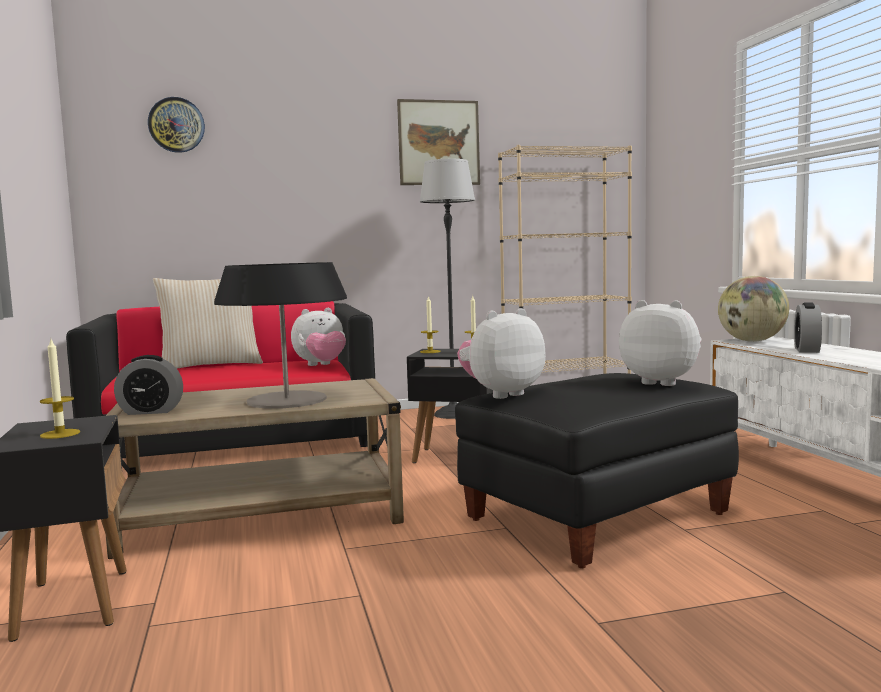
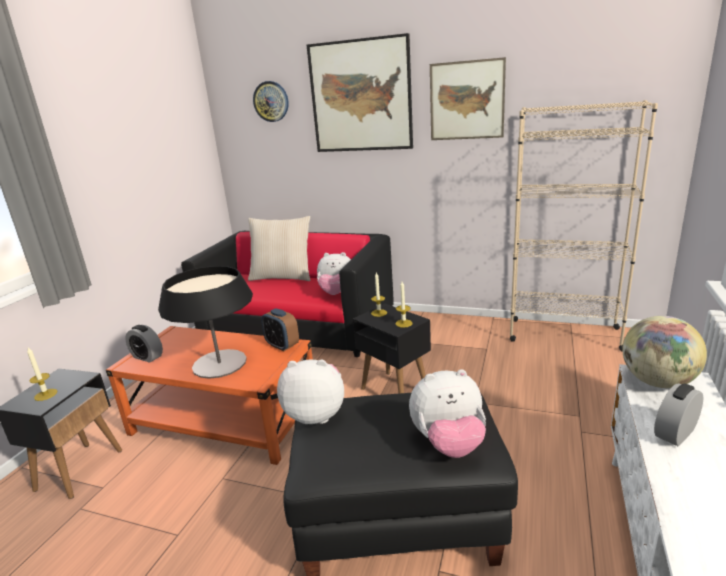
camera: 35 degrees right, 15 degrees up
beige coffee table [106,378,404,559] -> orange coffee table [106,326,313,465]
floor lamp [420,159,475,419] -> none
plush toy [619,300,702,386] -> plush toy turned 105 degrees clockwise [409,369,486,458]
none -> alarm clock [261,309,299,351]
none -> picture [307,33,413,152]

